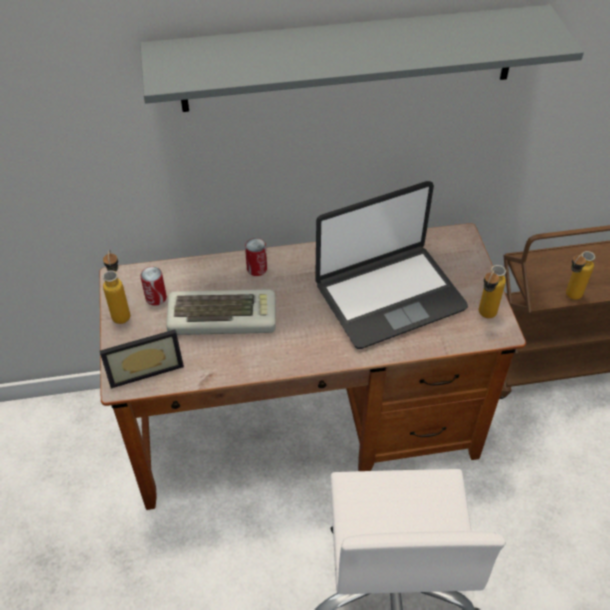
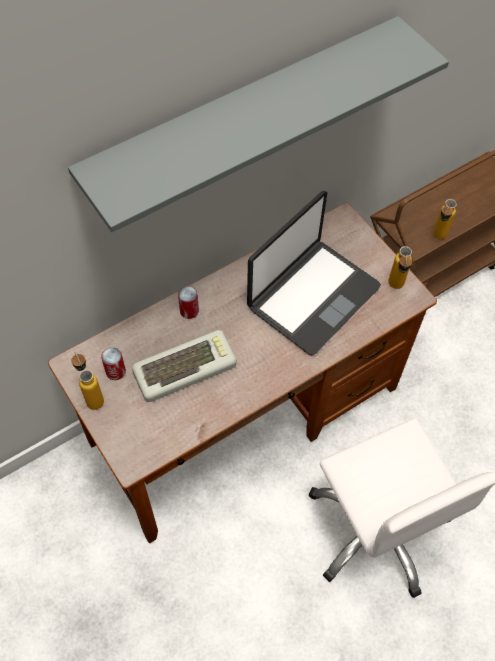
camera: 25 degrees left, 10 degrees up
picture frame [100,329,184,388] -> none

